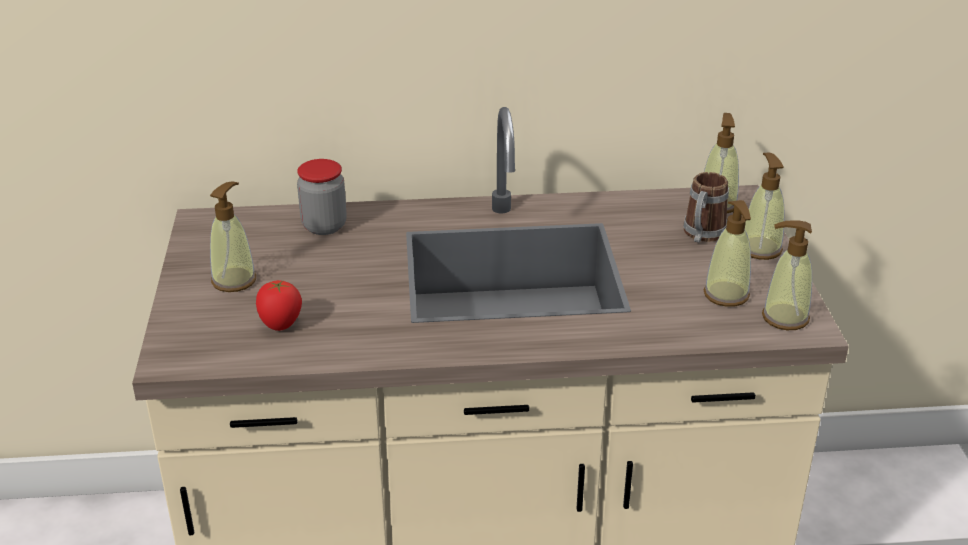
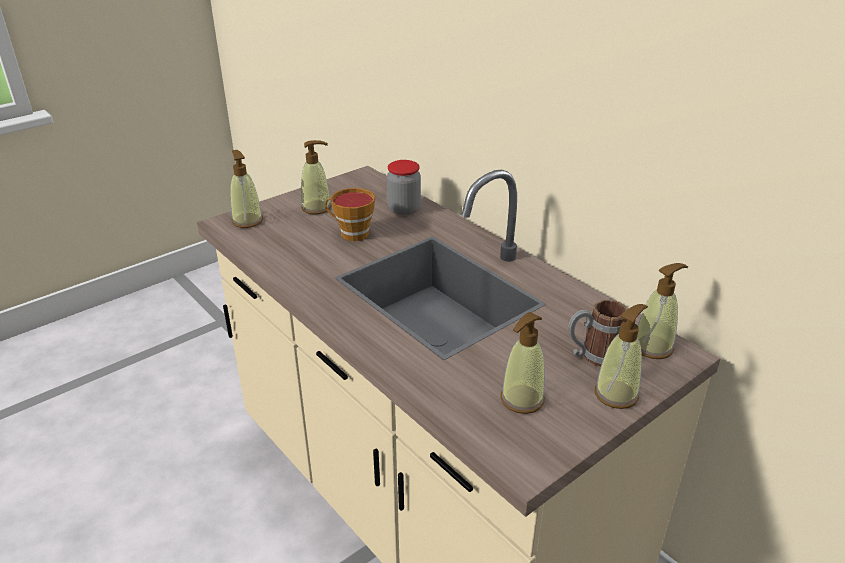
camera: 55 degrees right, 0 degrees up
tomato [256,280,302,331] -> none
soap dispenser [762,220,812,330] -> soap dispenser moved to [230,150,263,228]
none -> cup [325,188,375,241]

